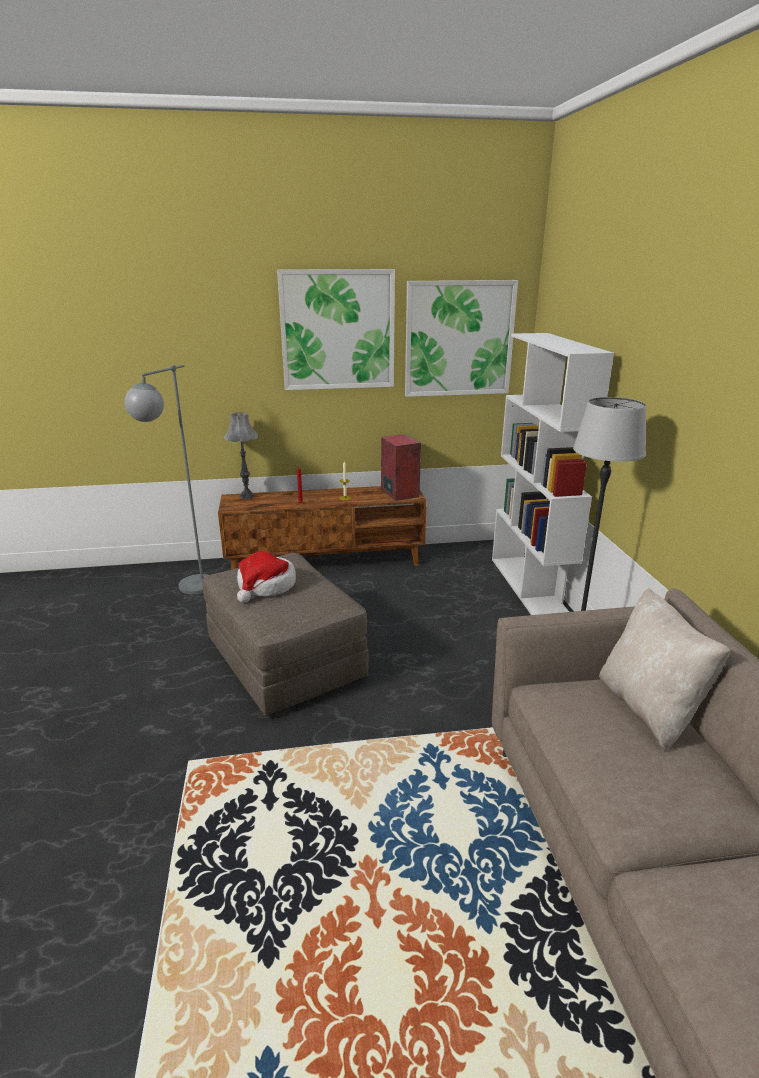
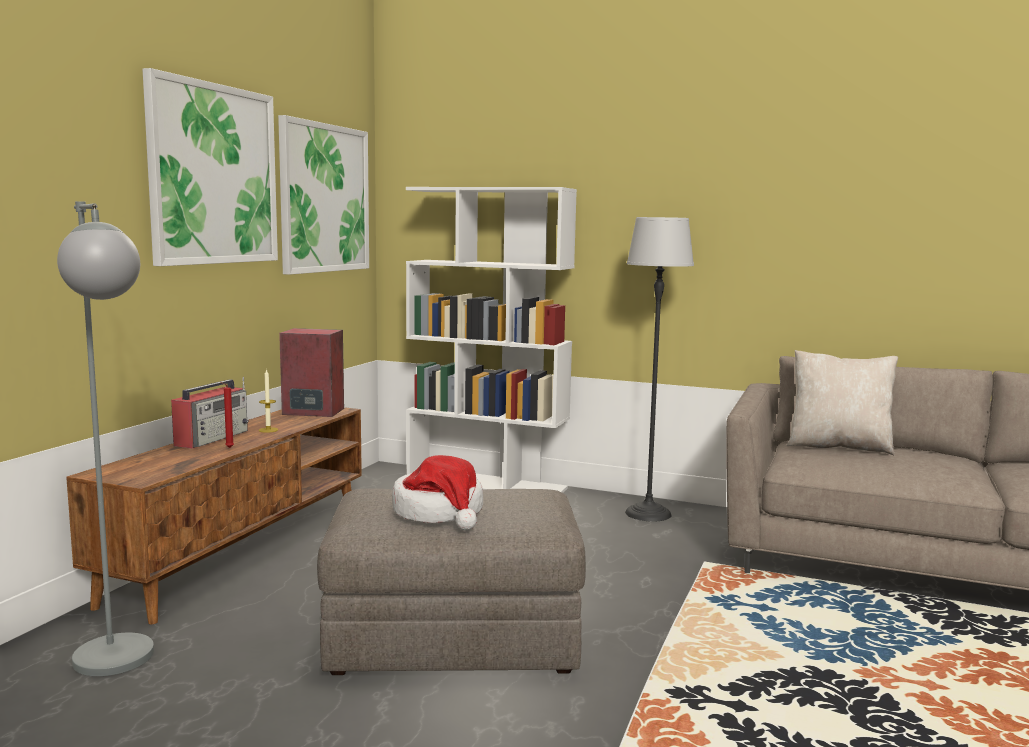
camera: 60 degrees left, 15 degrees down
grey table lamp [224,412,258,499] -> none
none -> radio [171,377,249,449]

